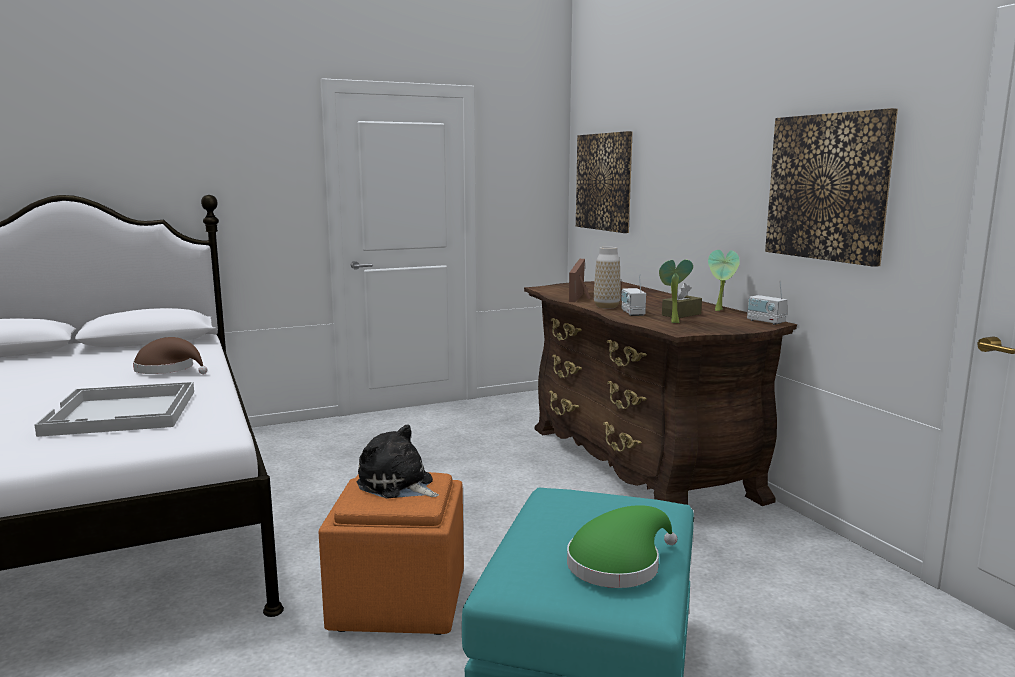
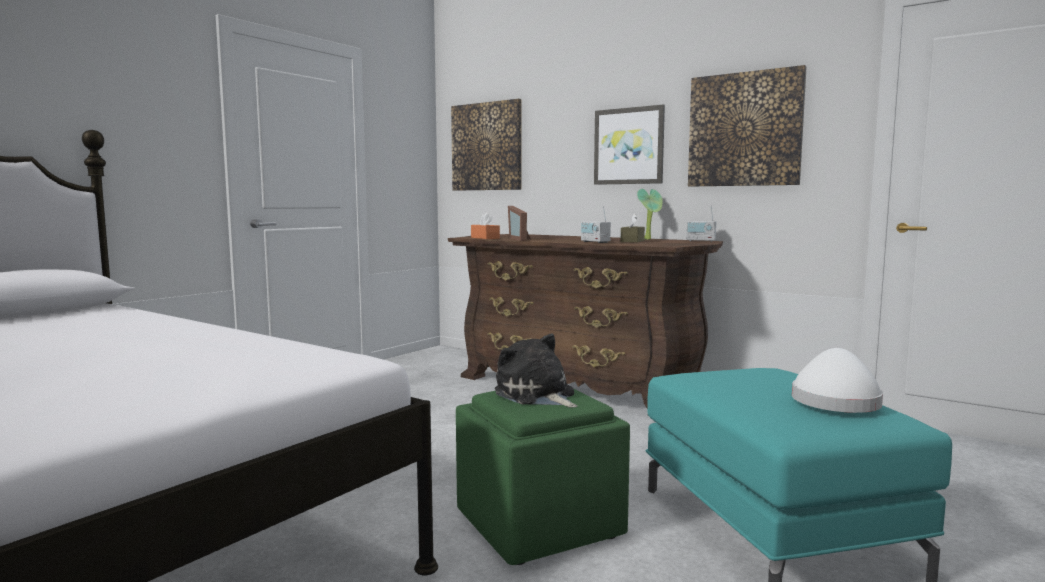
camera: 30 degrees left, 5 degrees down
white tray [35,382,194,437] -> none
brown hat [133,337,207,374] -> none
orange ottoman [319,472,464,635] -> green ottoman [456,388,630,565]
plush toy [357,425,439,499] -> plush toy turned 45 degrees clockwise [495,333,578,408]
green hat [567,505,677,588] -> white hat [792,348,883,413]
vase [594,247,621,309] -> none
potted plant [659,259,693,323] -> none
none -> orange tissue box [471,213,500,239]
none -> picture [594,105,665,185]

